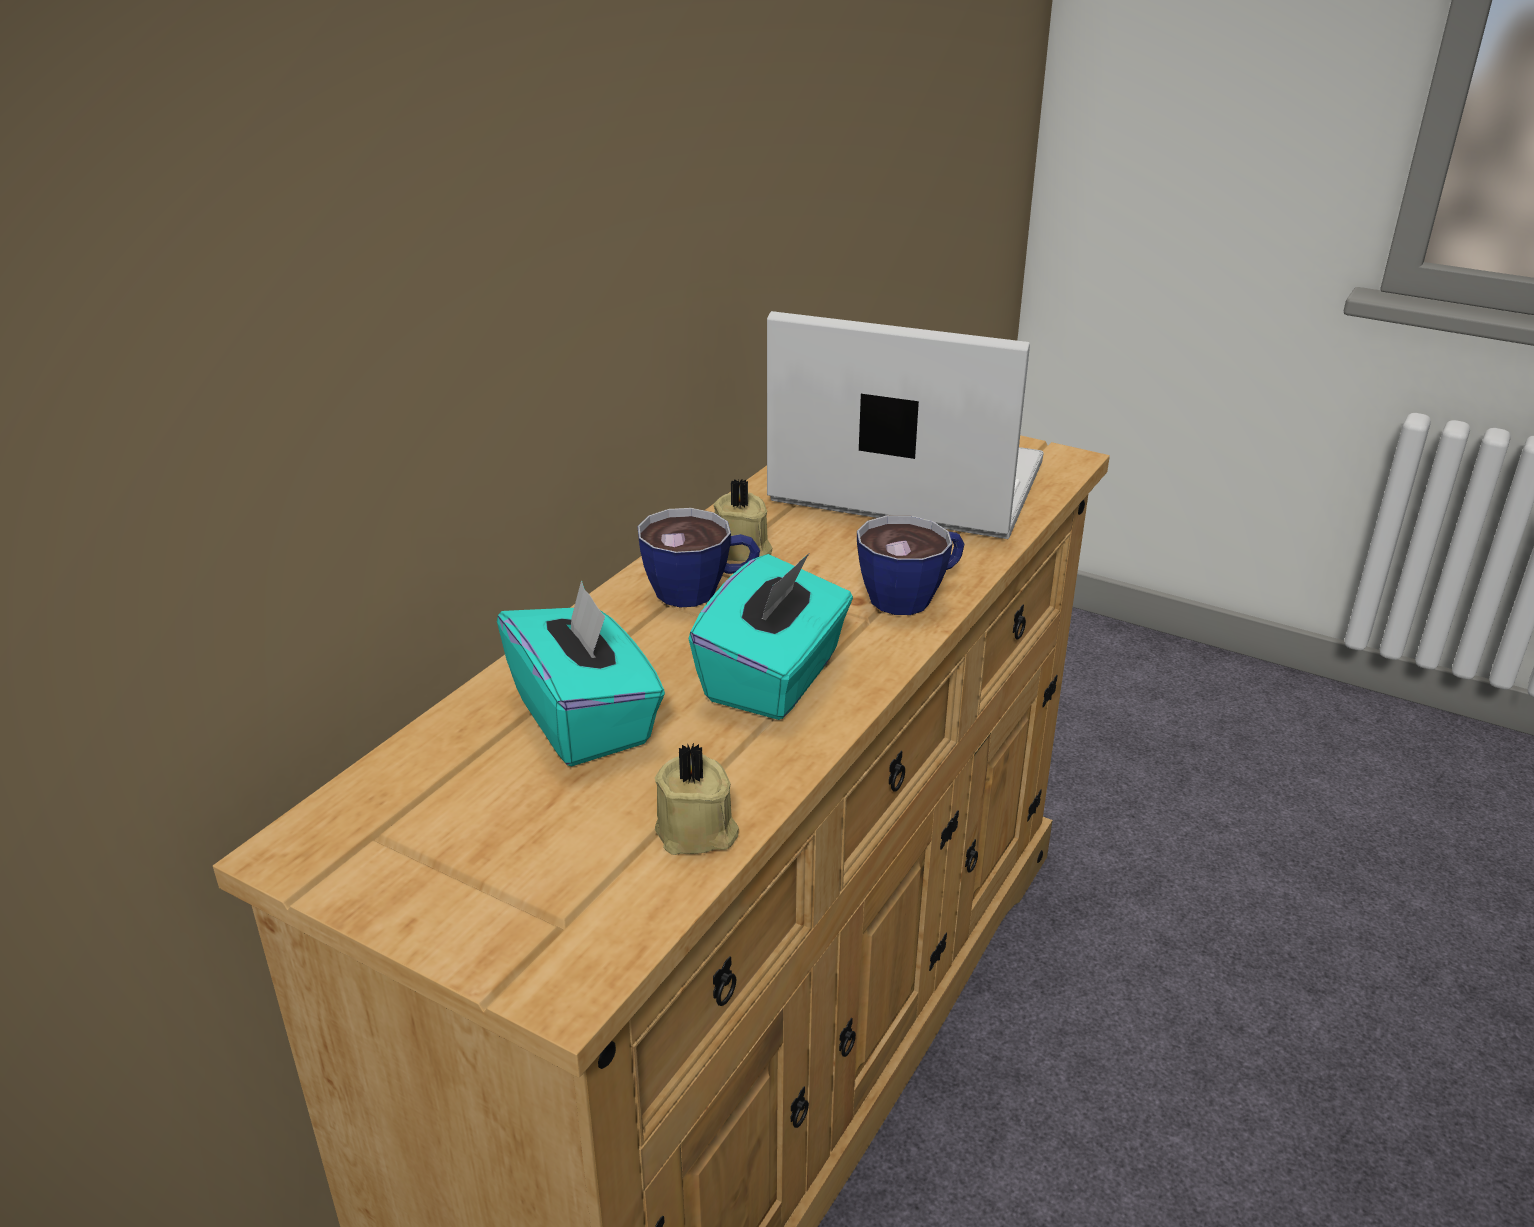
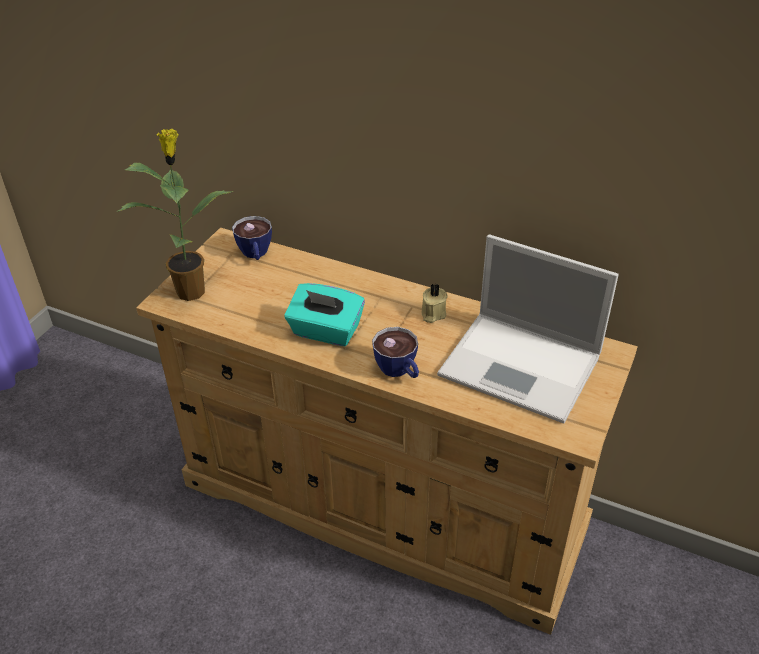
camera: 85 degrees right, 10 degrees up
turquoise tissue box [497,580,665,767] -> none
cup [637,508,760,607] -> cup moved to [232,216,272,260]
beige candle [655,742,739,855] -> none
laptop [767,311,1044,539] -> laptop turned 105 degrees clockwise [437,234,619,424]
none -> potted plant [116,129,234,301]

